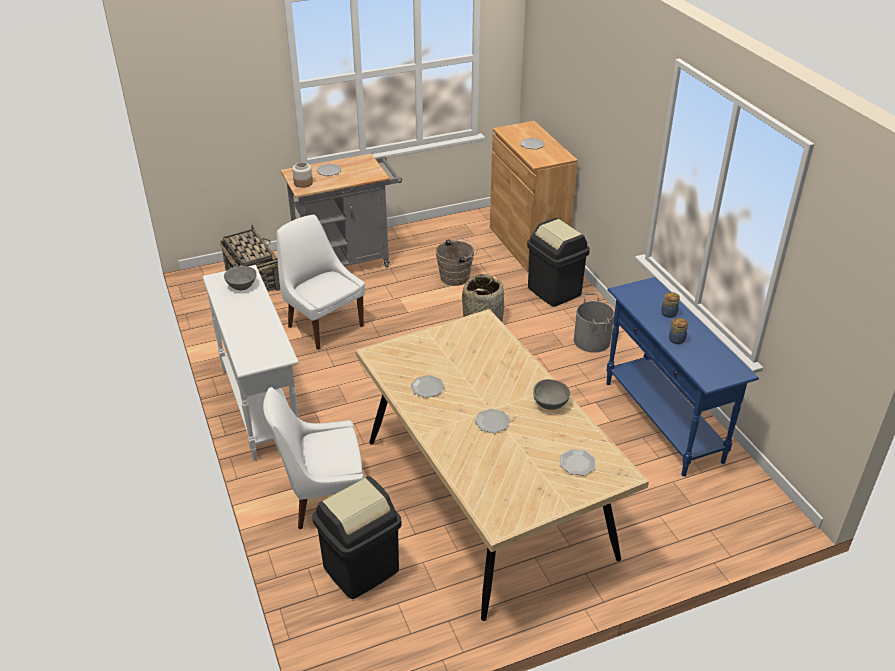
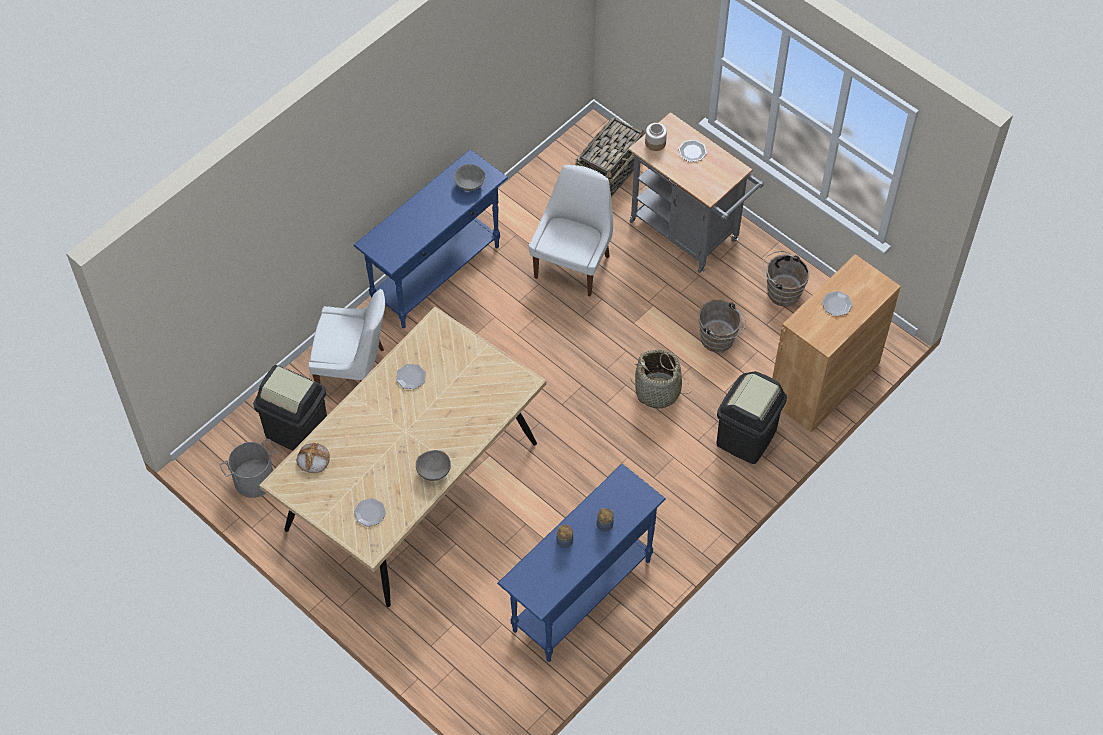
camera: 65 degrees right, 20 degrees up
white console table [202,265,299,461] -> blue console table [354,149,508,328]
white chair [263,387,363,530] -> white chair turned 135 degrees clockwise [309,289,385,384]
plate [475,409,510,433] -> none
grey bucket [574,293,614,353] -> grey bucket moved to [219,439,277,498]
none -> bread [296,443,330,473]
none -> brown bucket [762,251,810,307]

